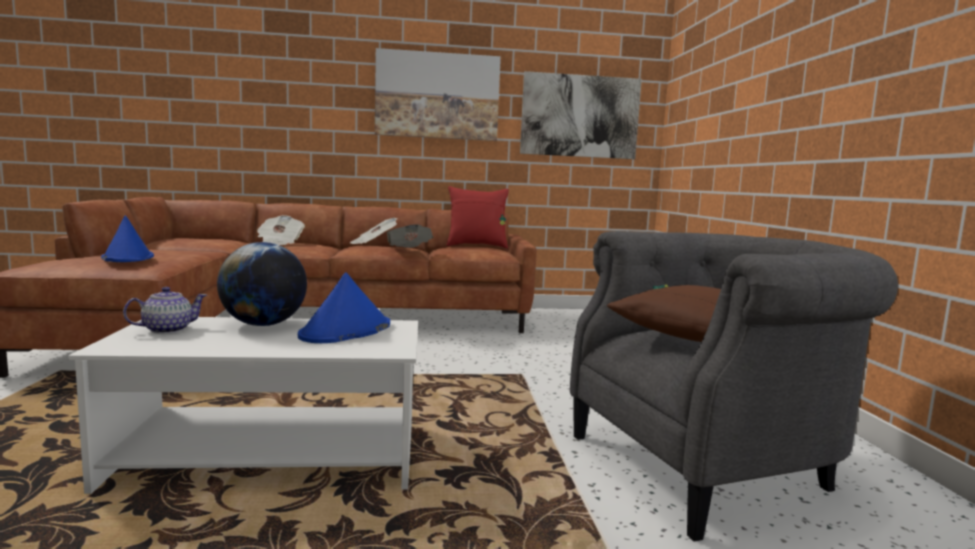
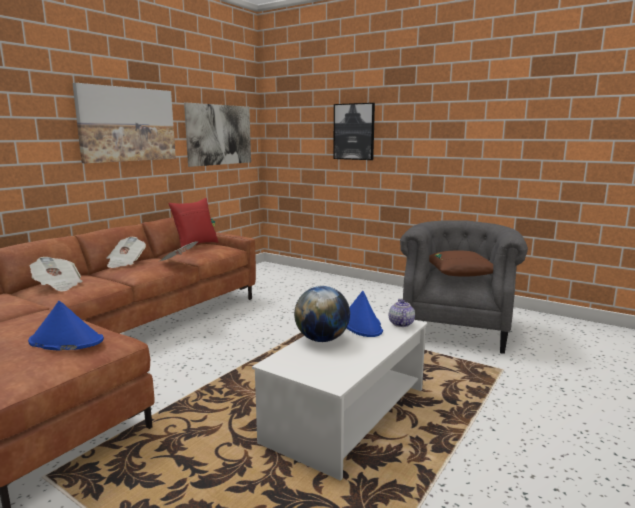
camera: 50 degrees left, 5 degrees up
teapot [123,287,207,334] -> teapot moved to [389,299,415,327]
none -> picture [333,103,375,160]

